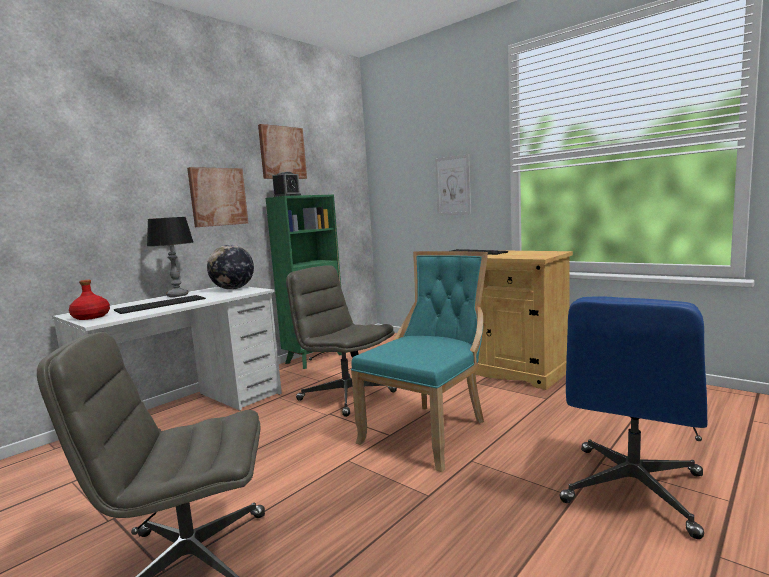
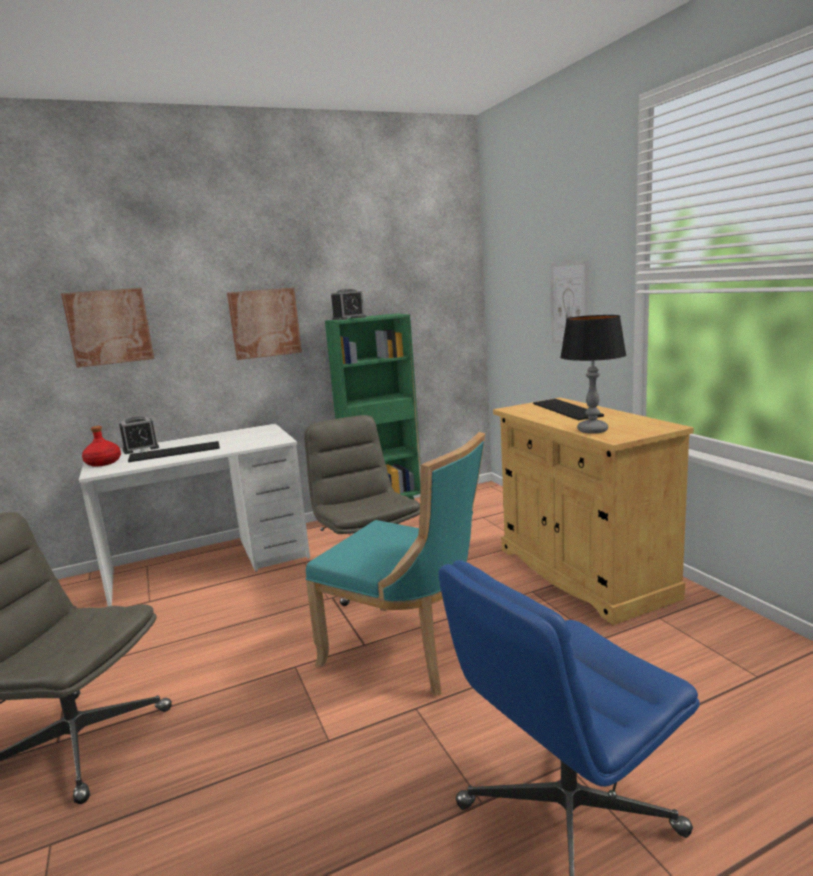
camera: 25 degrees right, 5 degrees up
table lamp [147,217,193,297] -> table lamp moved to [560,315,626,434]
globe [207,245,254,290] -> none
picture [258,124,307,179] -> picture moved to [61,288,154,368]
turquoise chair [351,251,488,472] -> turquoise chair turned 60 degrees clockwise [305,432,485,696]
none -> alarm clock [119,417,159,454]

